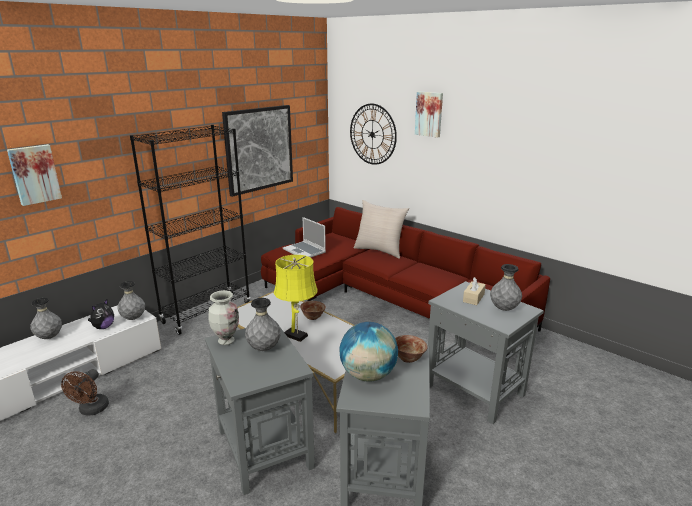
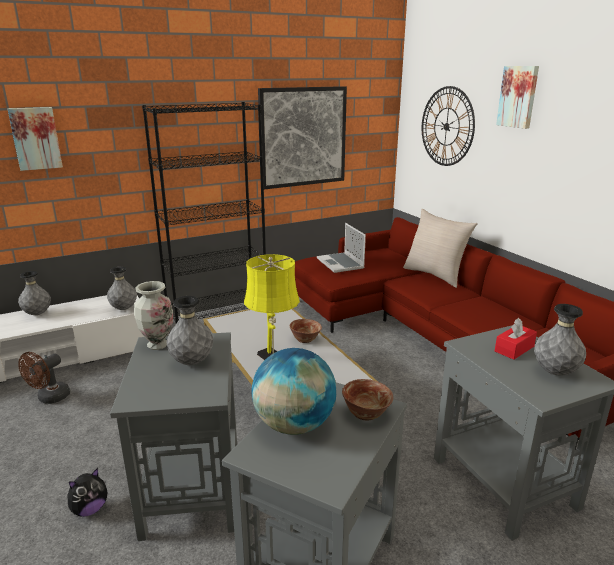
camera: 20 degrees right, 0 degrees up
plush toy [88,299,114,329] -> plush toy moved to [68,468,107,517]
beige tissue box [463,277,486,305] -> red tissue box [495,318,537,360]

